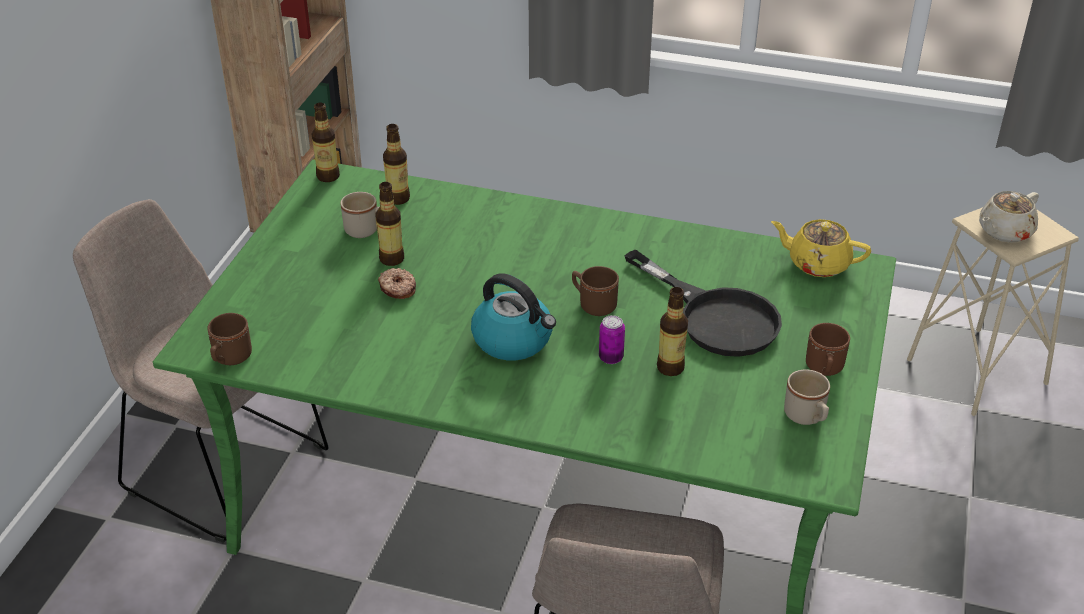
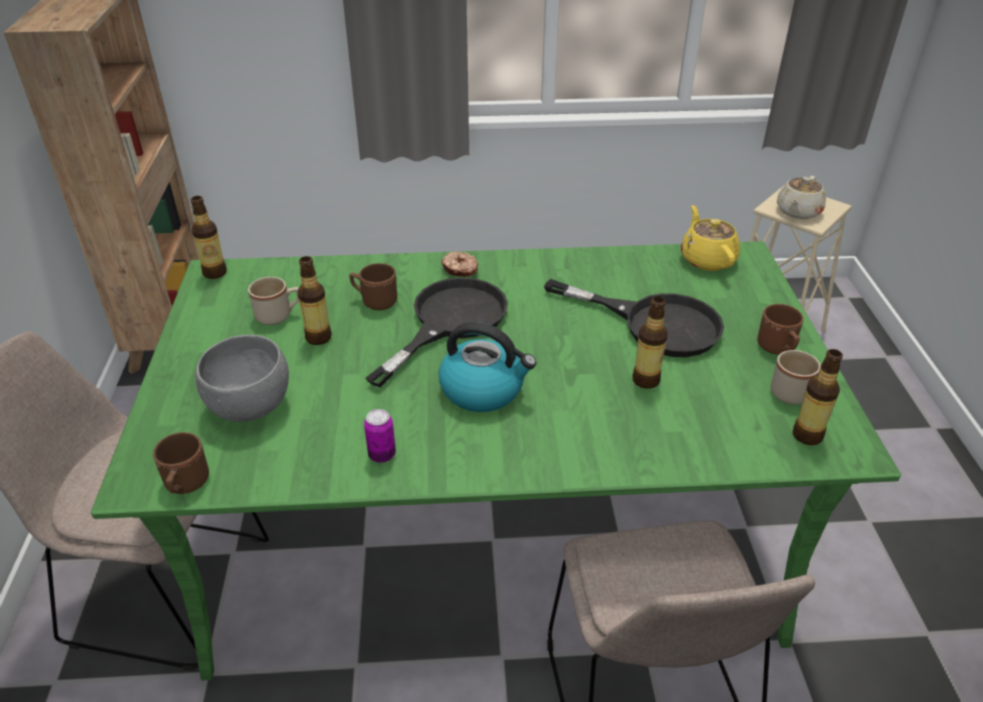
camera: 20 degrees left, 0 degrees up
donut [378,268,416,299] -> donut moved to [441,251,478,277]
bottle [383,124,410,205] -> bottle moved to [793,349,843,445]
brown mug [572,266,619,316] -> brown mug moved to [350,263,397,310]
can [599,315,625,364] -> can moved to [364,409,396,463]
yellow teapot [771,219,871,277] -> yellow teapot turned 75 degrees clockwise [681,205,740,271]
none -> grey bowl [195,335,289,422]
none -> black frying pan [366,277,508,387]

